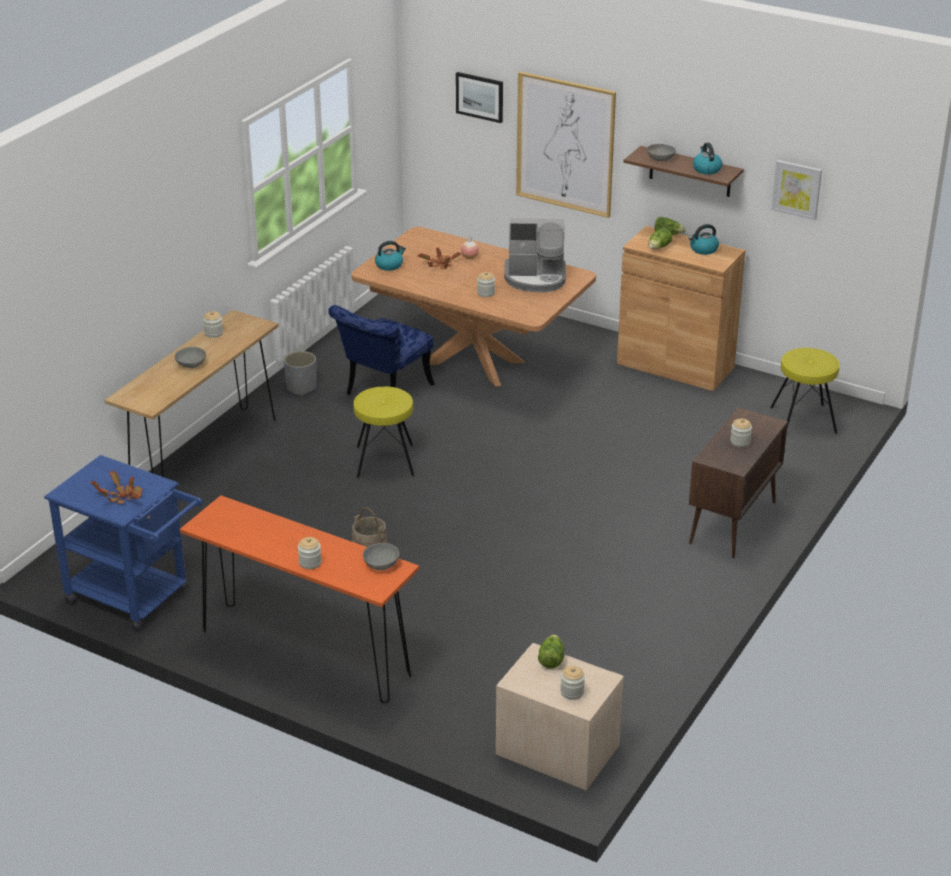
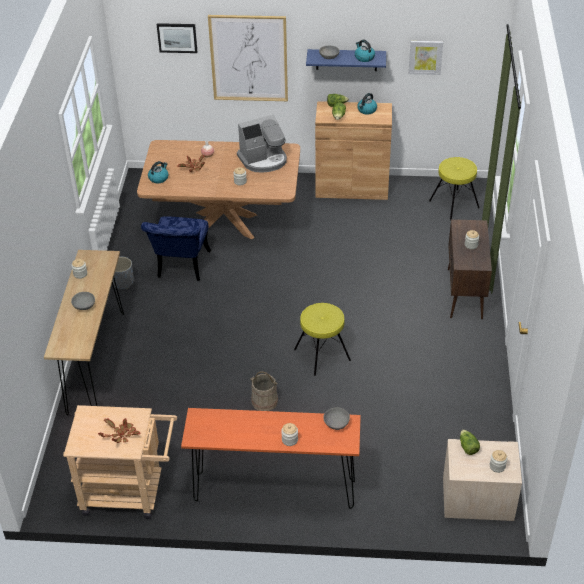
camera: 25 degrees left, 10 degrees up
blue cart [44,455,203,631] -> beige cart [63,405,177,519]
yellow stool [353,387,414,479] -> yellow stool moved to [294,303,351,376]
brown shelf [623,146,744,197] -> blue shelf [306,49,386,71]

